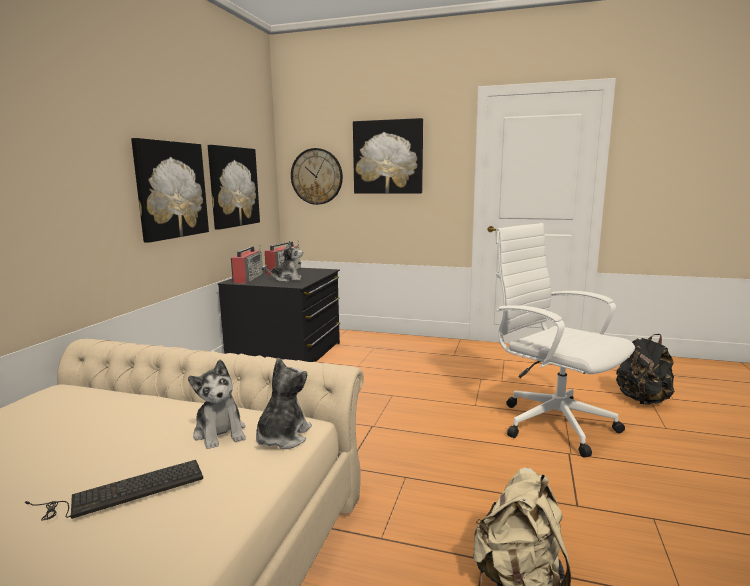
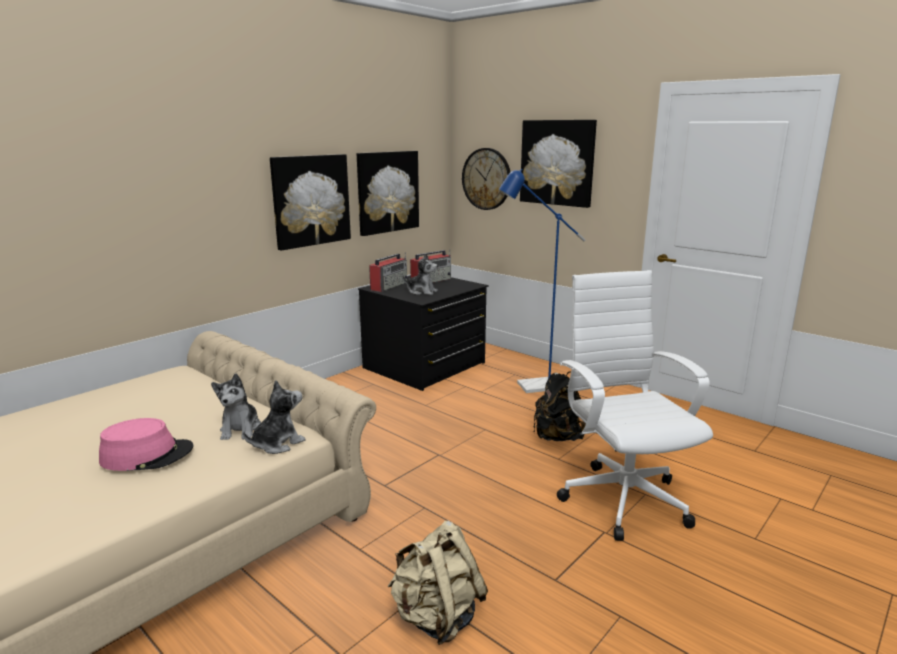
camera: 25 degrees right, 5 degrees up
keyboard [25,460,203,521] -> pink hat [99,418,193,471]
black backpack [616,334,674,405] -> black backpack moved to [534,371,586,441]
none -> blue floor lamp [499,169,586,393]

